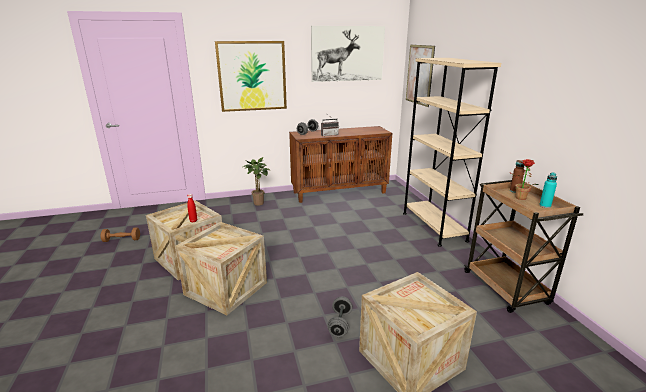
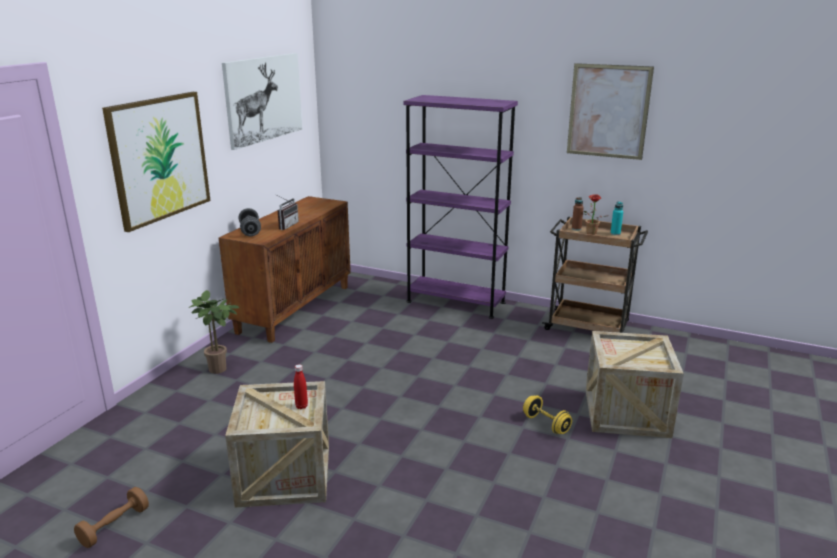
camera: 50 degrees left, 0 degrees up
crate [175,222,267,315] -> none
grey dumbbell [327,296,353,337] -> yellow dumbbell [523,396,572,434]
beige bookcase [403,58,501,247] -> purple bookcase [403,95,518,319]
picture [406,45,435,107] -> picture moved to [567,63,654,160]

